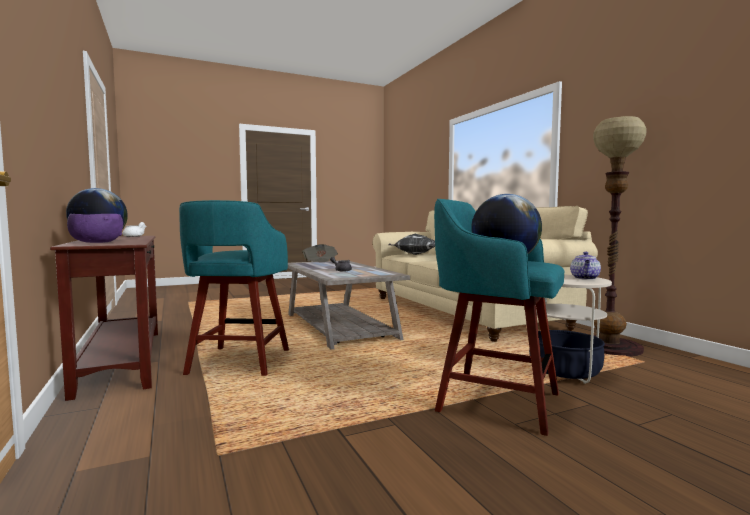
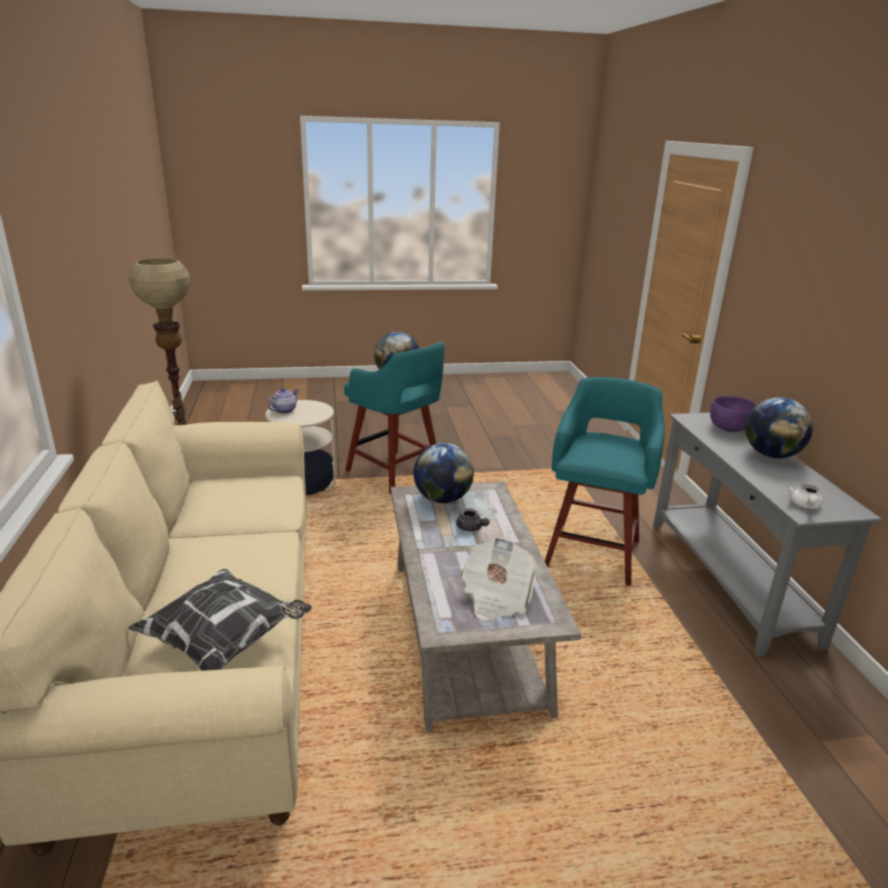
camera: 165 degrees left, 20 degrees up
brown console table [50,236,158,401] -> grey console table [653,413,882,656]
none -> globe [413,443,474,503]

